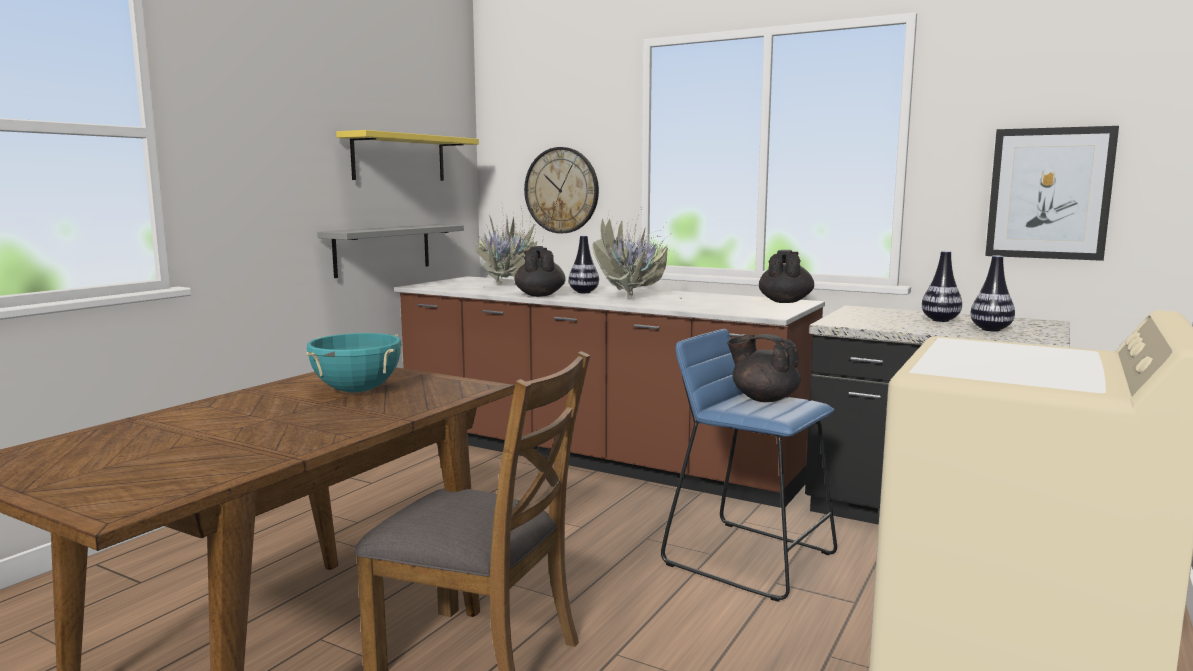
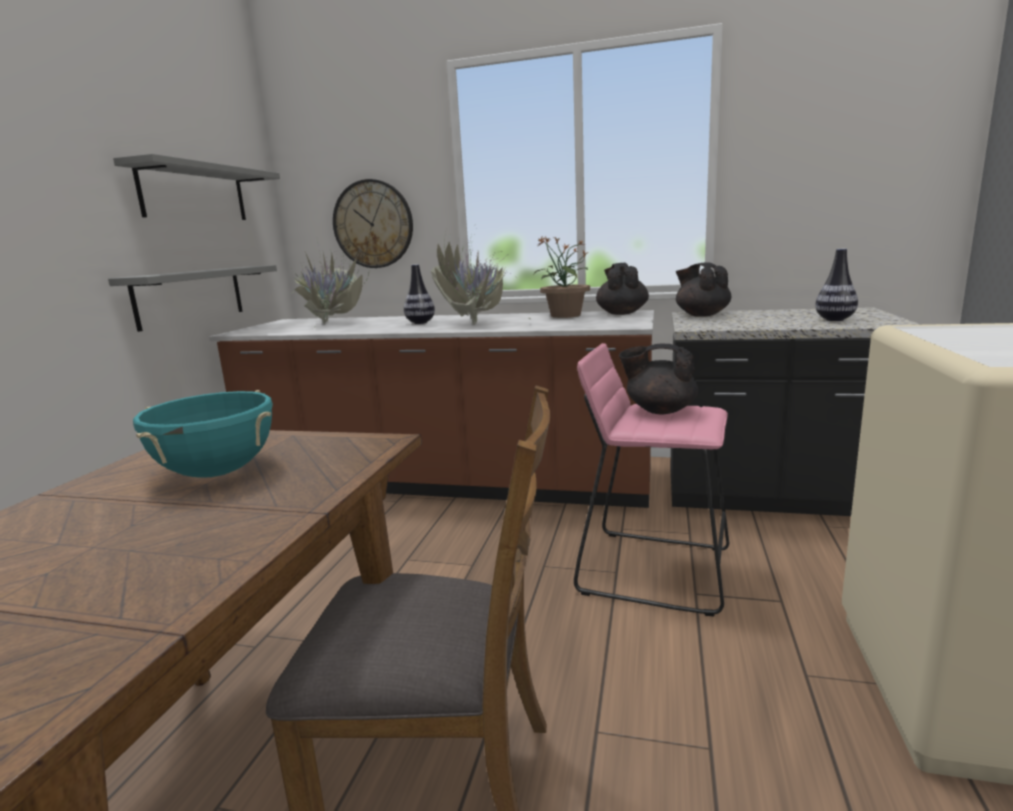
camera: 15 degrees left, 5 degrees up
yellow shelf [336,130,479,181] -> grey shelf [113,154,280,220]
black teapot [514,246,566,297] -> black teapot moved to [676,262,731,317]
blue stool [661,329,837,602] -> pink stool [574,343,729,616]
vase [922,251,962,322] -> none
picture [985,126,1119,261] -> none
none -> potted plant [534,236,590,318]

